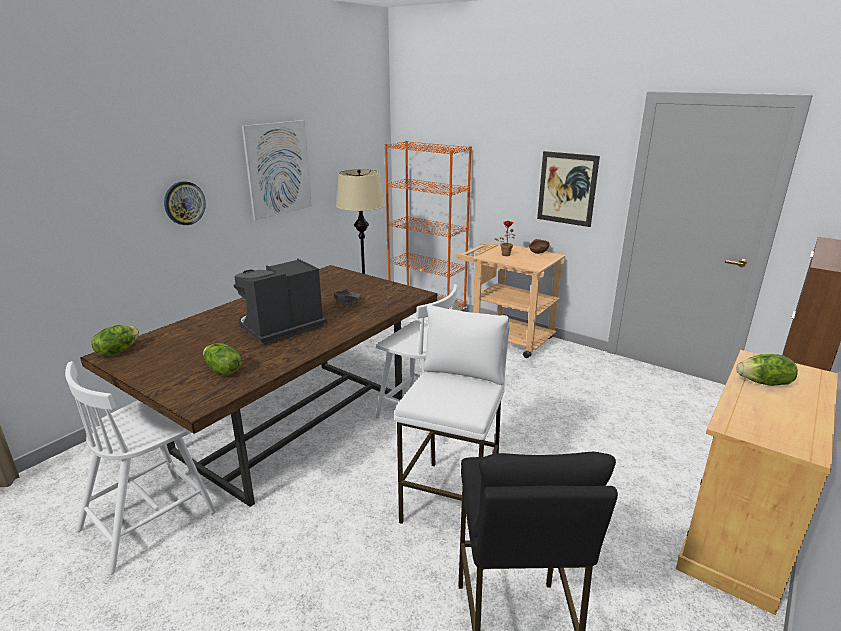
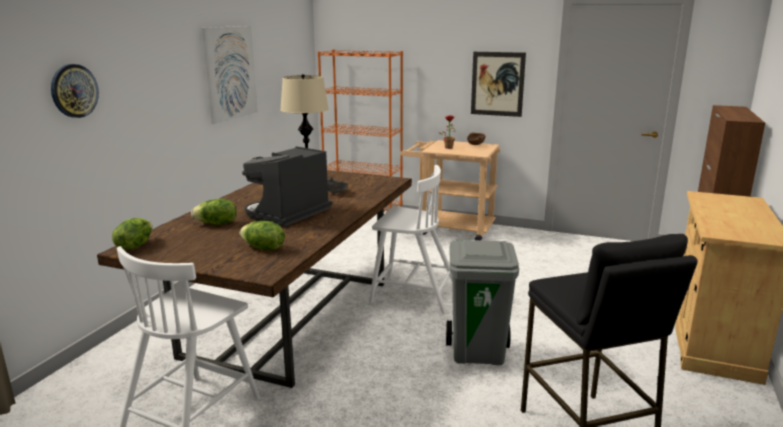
camera: 15 degrees left, 5 degrees down
wall clock [164,181,206,225] -> wall clock moved to [51,64,99,118]
white stool [395,305,510,524] -> grey trash can [446,240,519,365]
lettuce [736,354,798,386] -> lettuce moved to [191,199,237,225]

